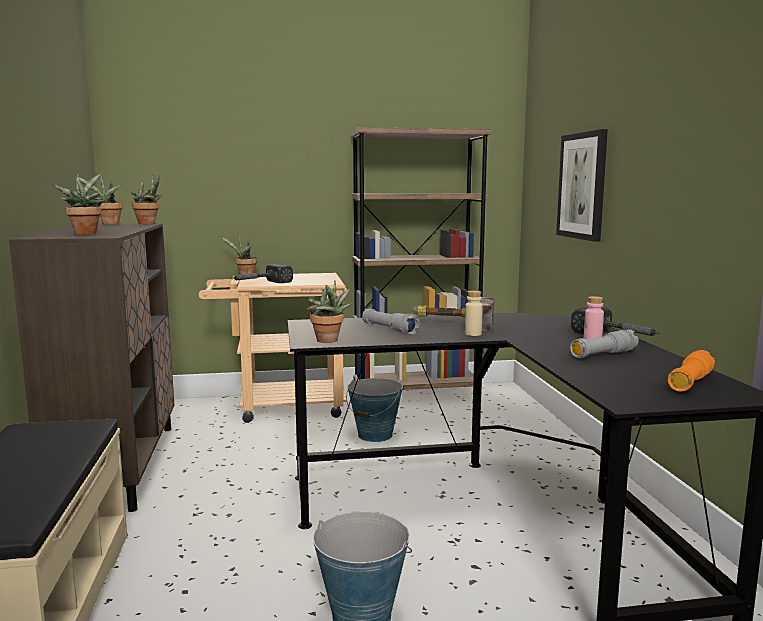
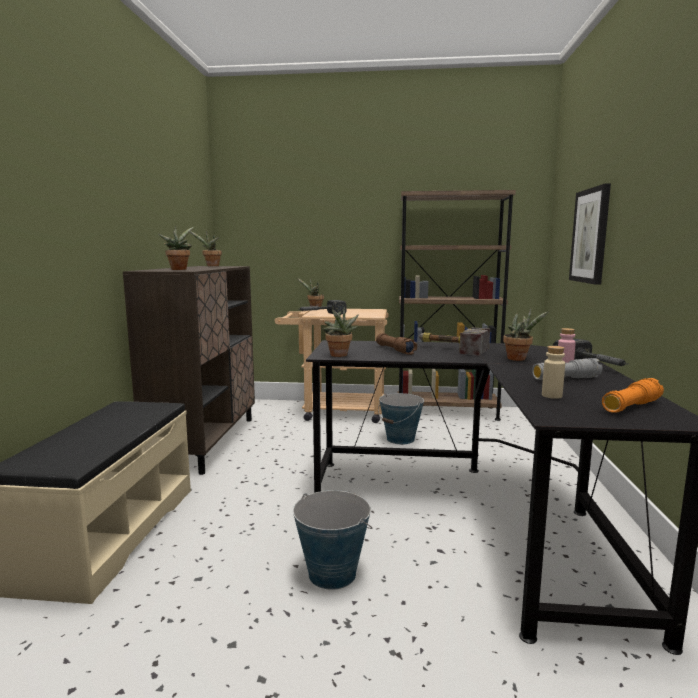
camera: 15 degrees right, 0 degrees up
potted plant [131,176,162,224] -> potted plant moved to [503,308,549,361]
grey flashlight [362,309,420,335] -> brown flashlight [376,333,417,355]
beige bottle [465,291,483,336] -> beige bottle moved to [542,346,565,399]

